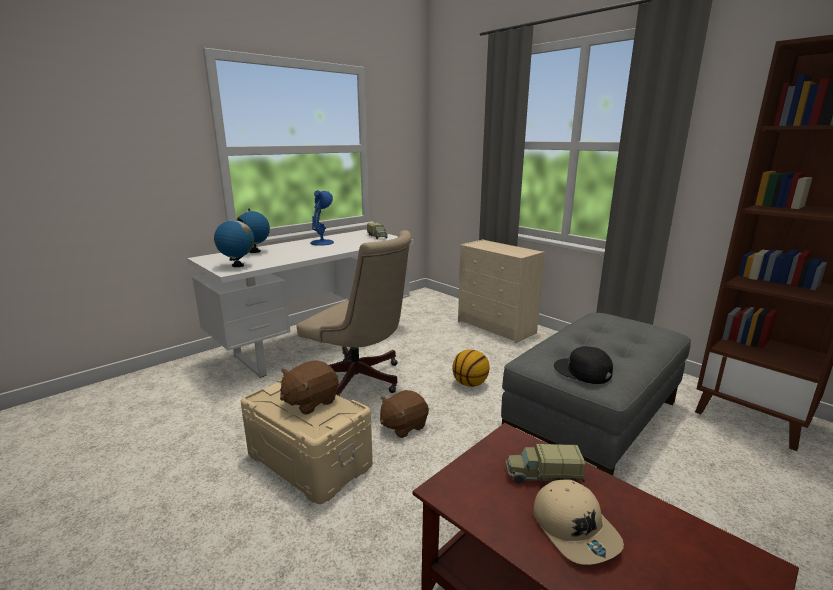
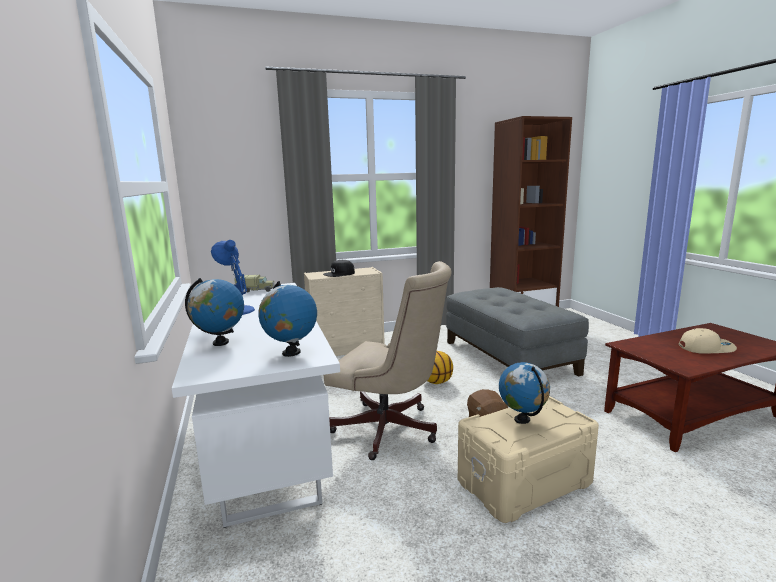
camera: 65 degrees left, 5 degrees down
brown plush toy [280,360,338,415] -> globe [499,362,550,424]
beige office chair [297,230,412,396] -> beige office chair turned 60 degrees clockwise [323,261,452,460]
toy truck [506,444,585,484] -> none
black cap [554,346,613,384] -> black cap moved to [323,260,355,277]

